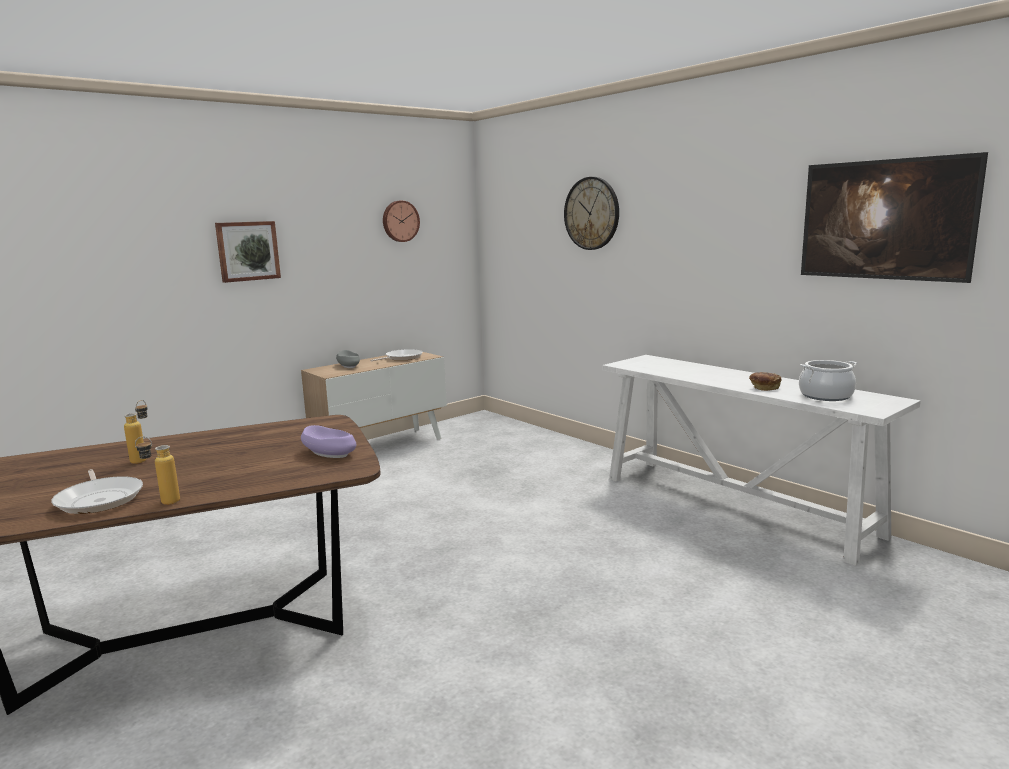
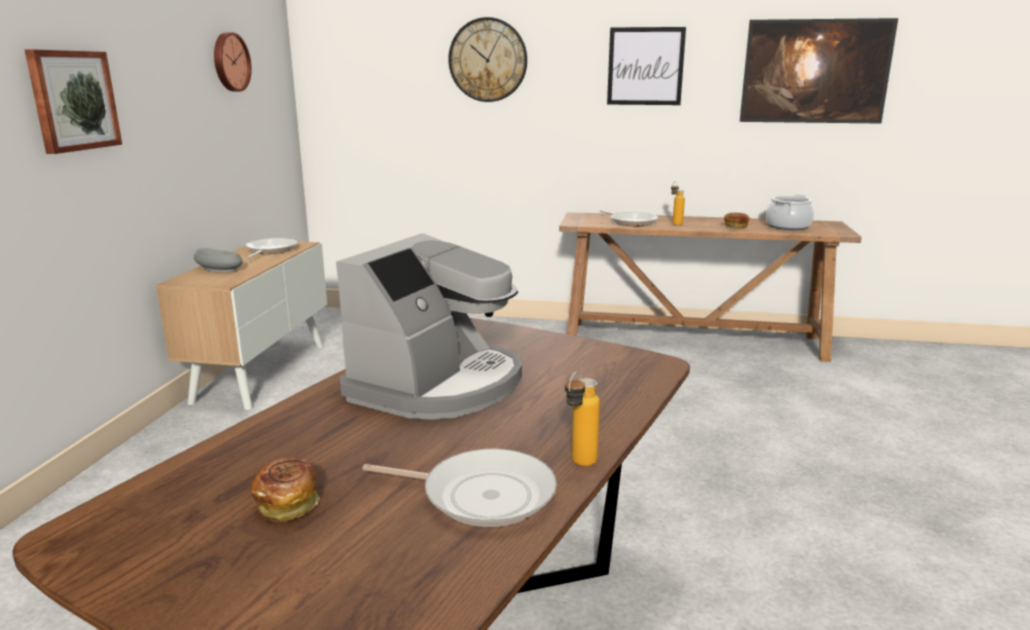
camera: 40 degrees left, 5 degrees up
bottle [124,400,148,464] -> bottle moved to [671,182,685,226]
purple bowl [301,425,356,458] -> none
white console table [602,355,921,566] -> brown console table [559,212,862,362]
none -> bread [251,456,319,522]
none -> coffee machine [336,233,522,420]
none -> frying pan [599,210,658,227]
none -> picture [607,27,686,105]

